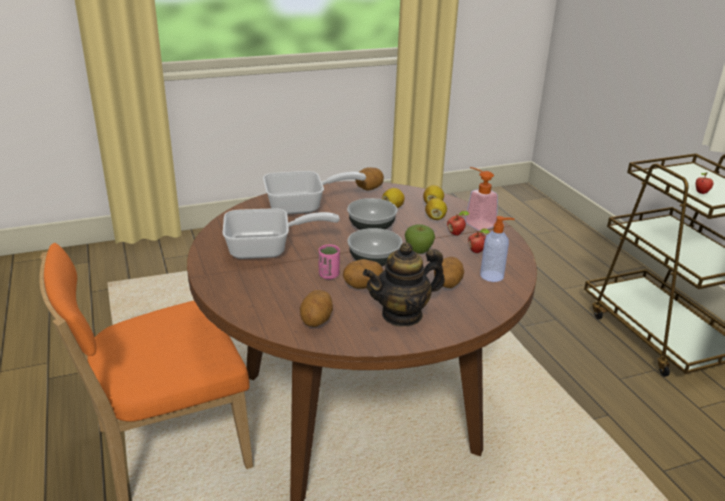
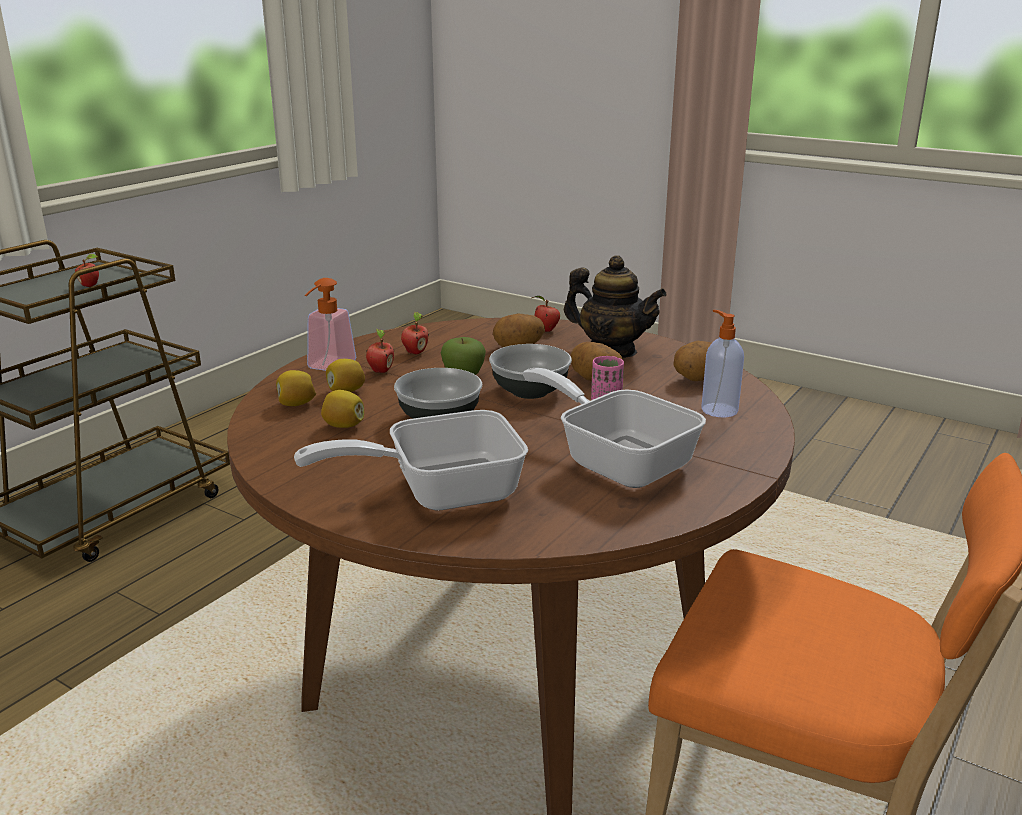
camera: 125 degrees left, 5 degrees down
frying pan [263,171,366,215] -> frying pan turned 60 degrees counterclockwise [294,410,528,511]
potato [355,167,384,190] -> none
soap dispenser [480,216,515,282] -> soap dispenser moved to [701,310,744,417]
none -> apple [532,296,560,332]

